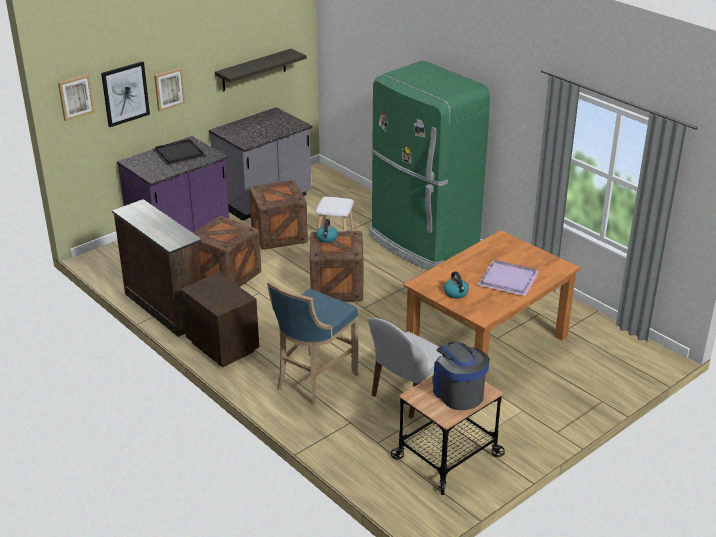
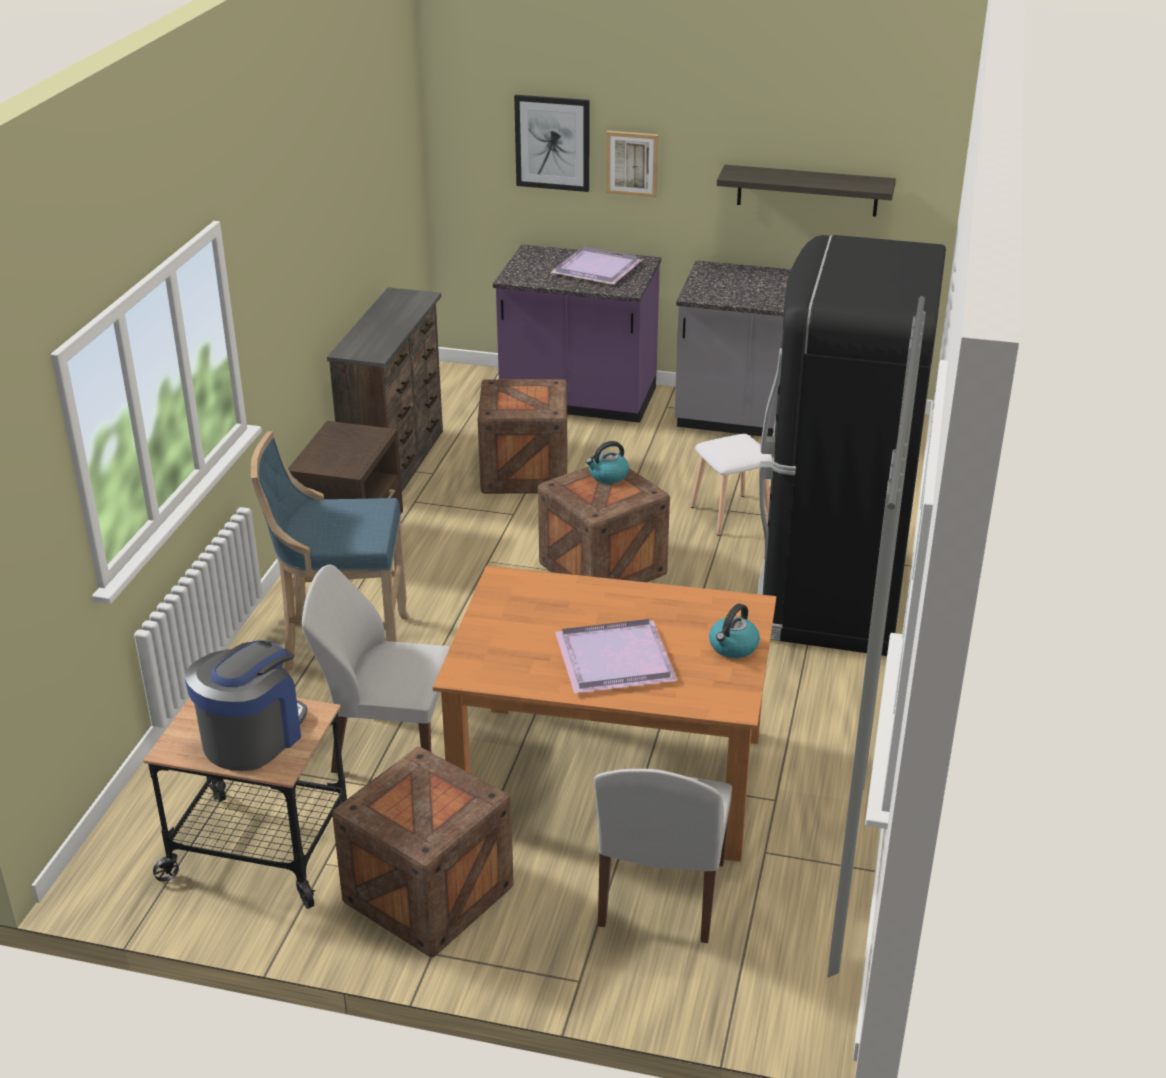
camera: 55 degrees right, 0 degrees up
picture [58,74,95,121] -> none
black tray [153,139,206,165] -> purple tray [550,246,642,285]
crate [249,180,308,250] -> crate moved to [332,747,514,958]
green fridge [369,61,490,270] -> black fridge [757,235,946,656]
kettle [444,271,469,299] -> kettle moved to [709,603,760,658]
none -> white chair [594,769,732,943]

